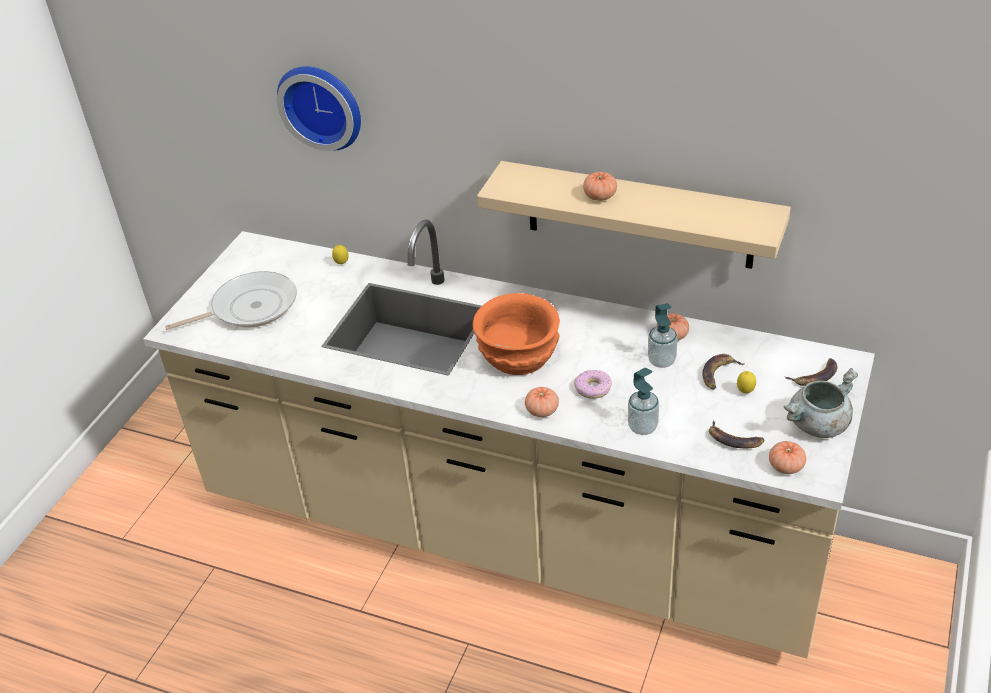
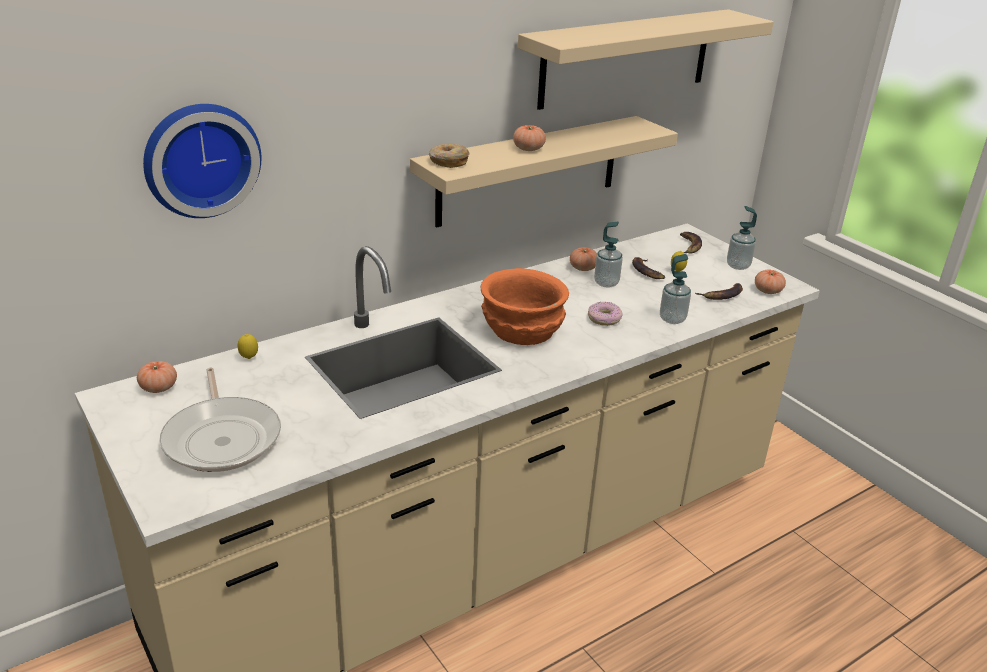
camera: 60 degrees left, 10 degrees down
frying pan [165,271,297,330] -> frying pan turned 150 degrees clockwise [160,367,281,472]
tomato [525,387,559,417] -> tomato moved to [137,361,177,393]
grey cooking pot [783,368,858,438] -> soap dispenser [727,206,757,270]
none -> donut [429,144,470,168]
none -> beige shelf [518,9,774,110]

